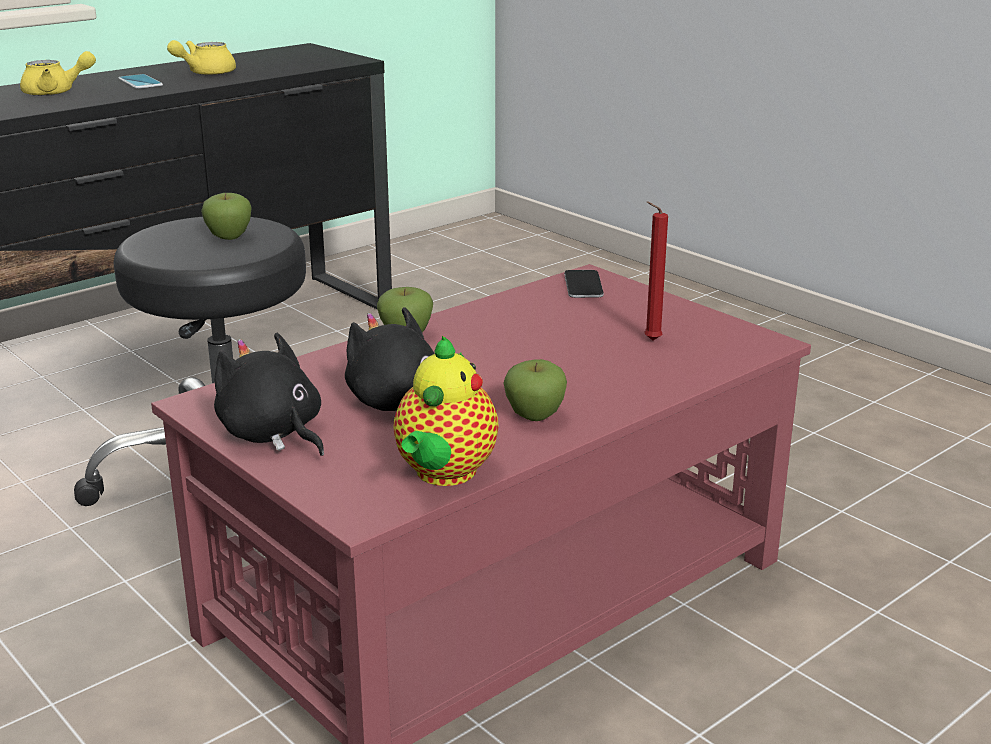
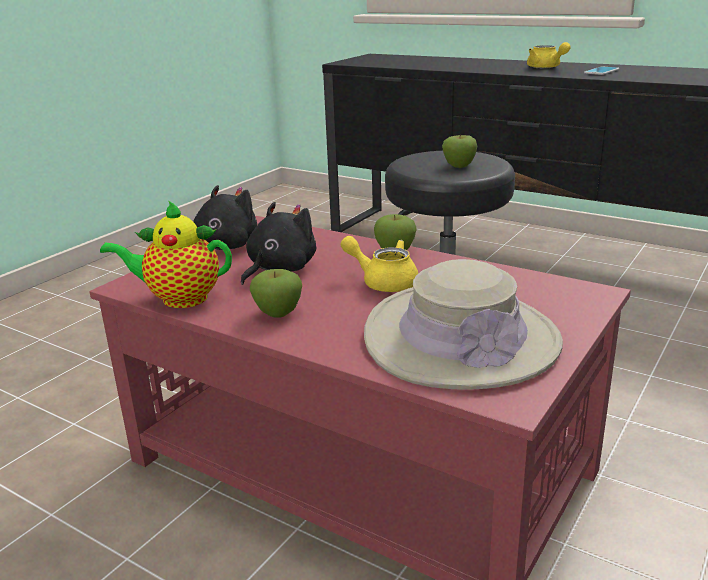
camera: 75 degrees right, 0 degrees up
yellow teapot [167,40,236,75] -> yellow teapot moved to [340,236,418,292]
phone [564,270,604,298] -> none
red candle [644,201,668,341] -> beige hat [364,259,563,390]

